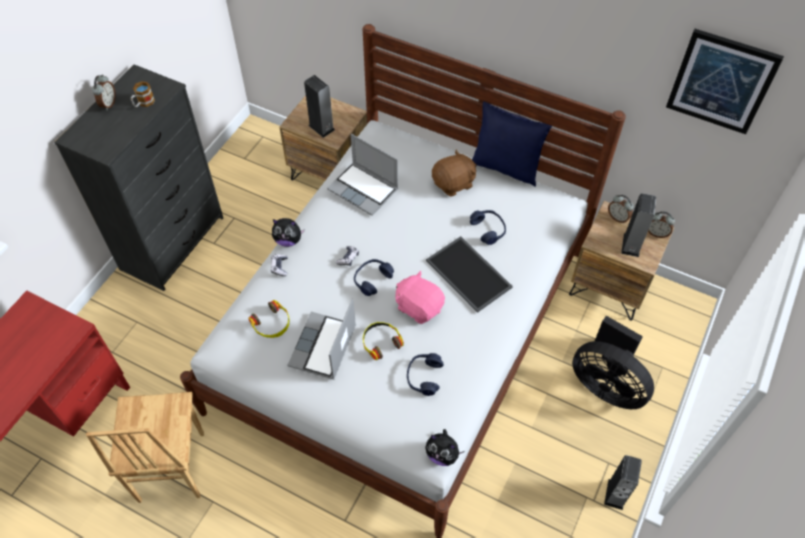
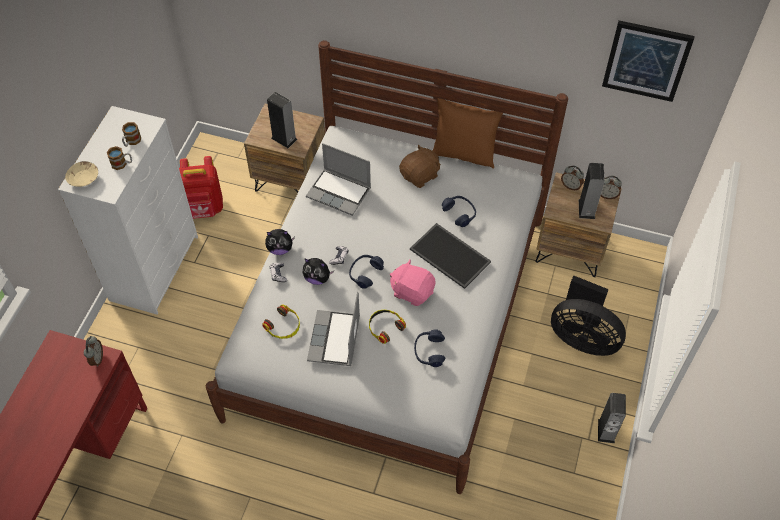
camera: 10 degrees left, 0 degrees up
black dresser [54,64,223,291] -> white dresser [58,106,198,315]
brown chair [86,392,204,503] -> none
alarm clock [92,75,116,110] -> alarm clock moved to [84,336,103,367]
plush toy [425,429,465,466] -> plush toy moved to [302,258,334,285]
blue pillow [472,101,552,187] -> brown pillow [433,98,503,169]
none -> beige bowl [65,161,98,187]
none -> mug [107,146,132,170]
none -> red backpack [179,156,223,219]

